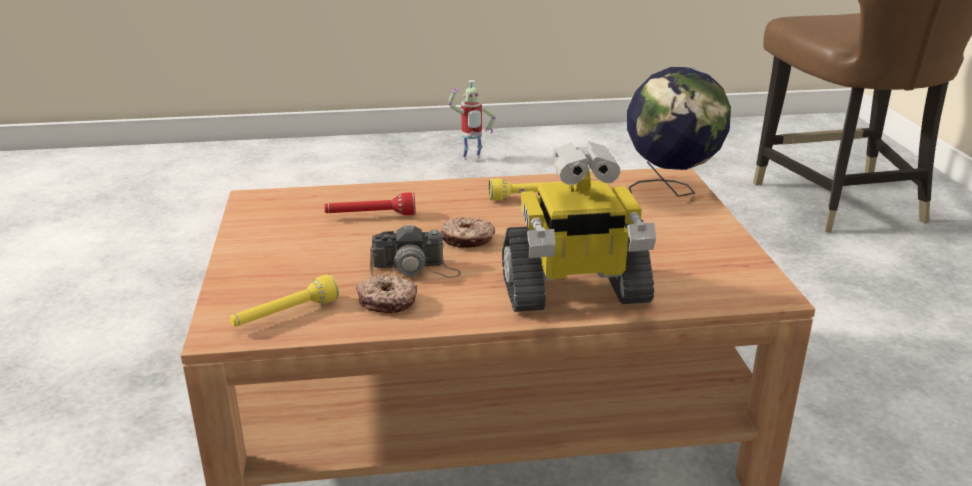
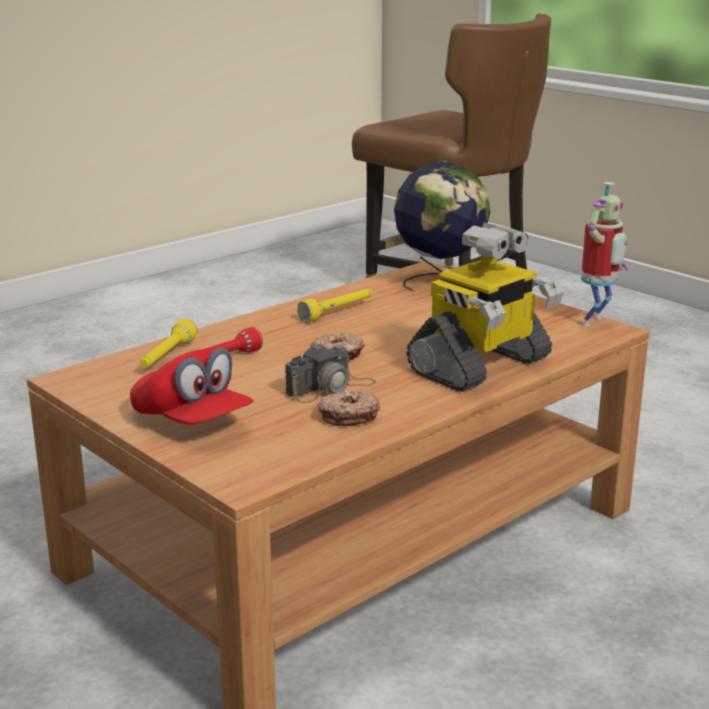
camera: 35 degrees left, 5 degrees down
yellow flashlight [230,274,339,327] -> yellow flashlight moved to [140,319,197,368]
toy robot [448,80,496,160] -> toy robot moved to [581,182,628,326]
none -> red cap [130,348,253,425]

